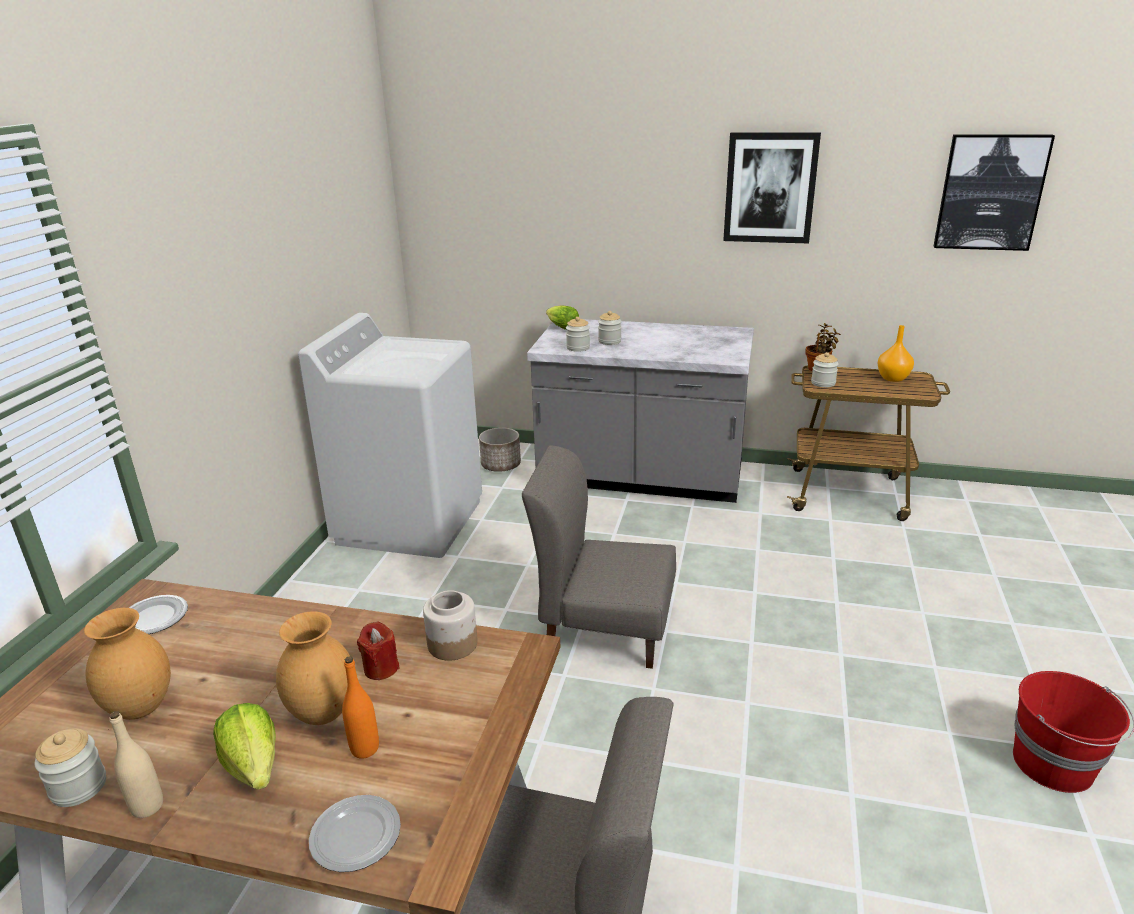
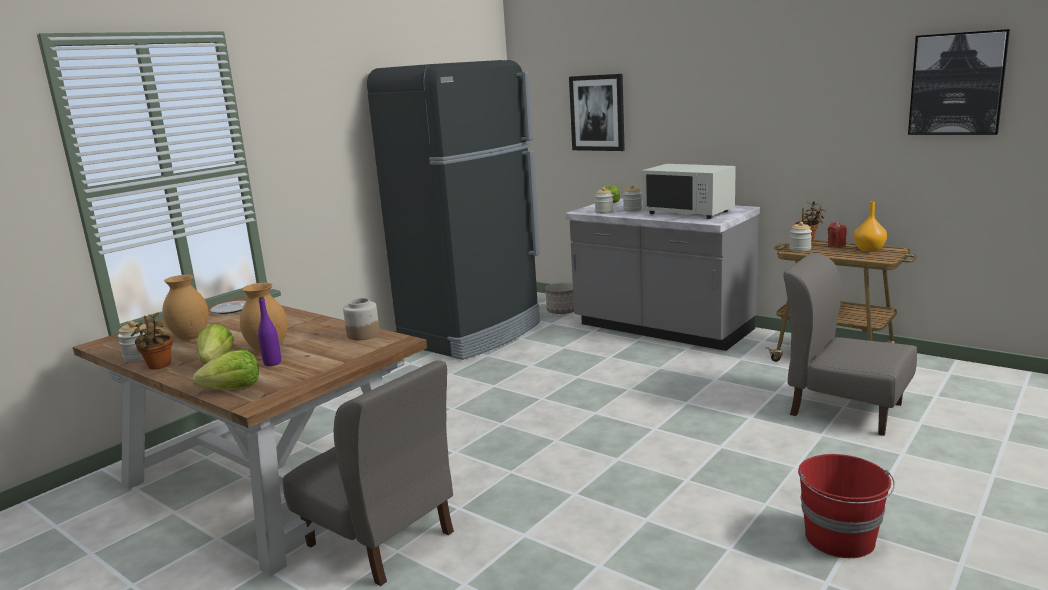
camera: 25 degrees right, 10 degrees down
beige bottle [109,711,163,818] -> potted plant [129,312,173,369]
white washing machine [298,313,482,558] -> black fridge [367,60,540,360]
plate [309,795,401,872] -> lettuce [193,350,259,389]
orange bottle [342,656,379,759] -> purple bottle [258,297,281,366]
red candle [357,621,400,680] -> red candle moved to [828,222,847,247]
grey chair [522,445,676,669] -> grey chair moved to [783,253,917,436]
picture [723,132,821,244] -> picture moved to [569,74,625,151]
none -> white microwave [642,164,736,219]

